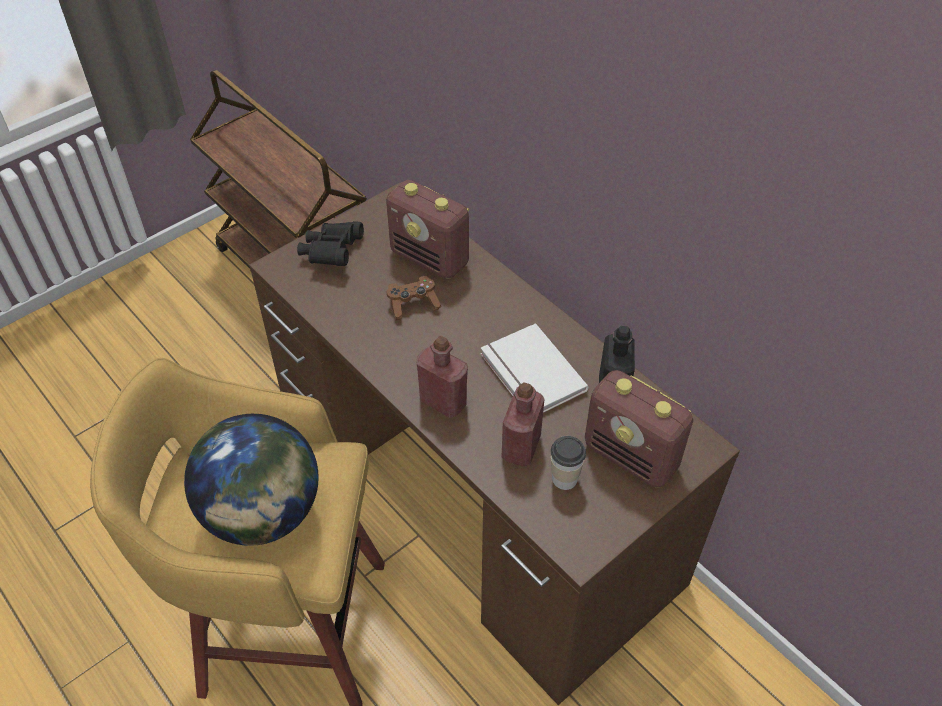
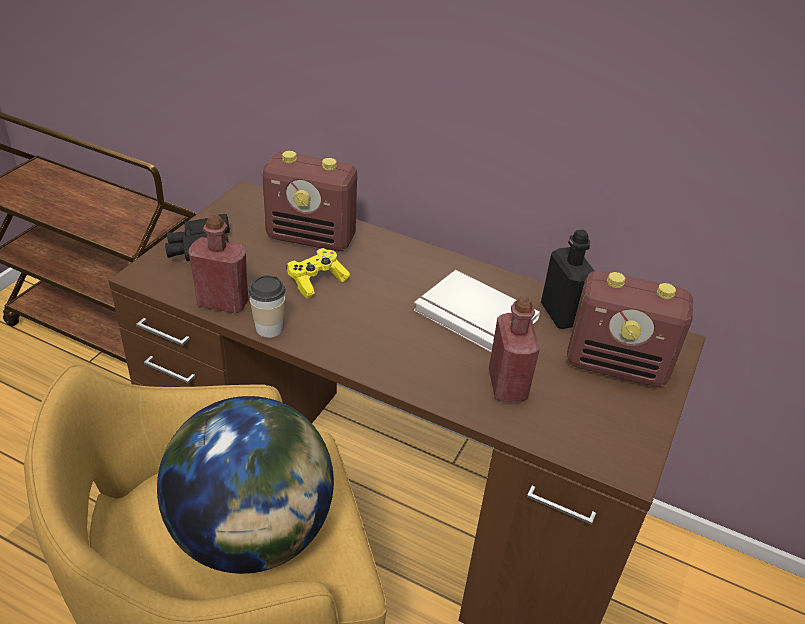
camera: 25 degrees left, 10 degrees down
brown game controller [387,276,441,320] -> yellow game controller [287,248,350,299]
red bottle [416,336,468,418] -> red bottle moved to [189,214,249,314]
cup [551,436,586,490] -> cup moved to [248,275,285,338]

